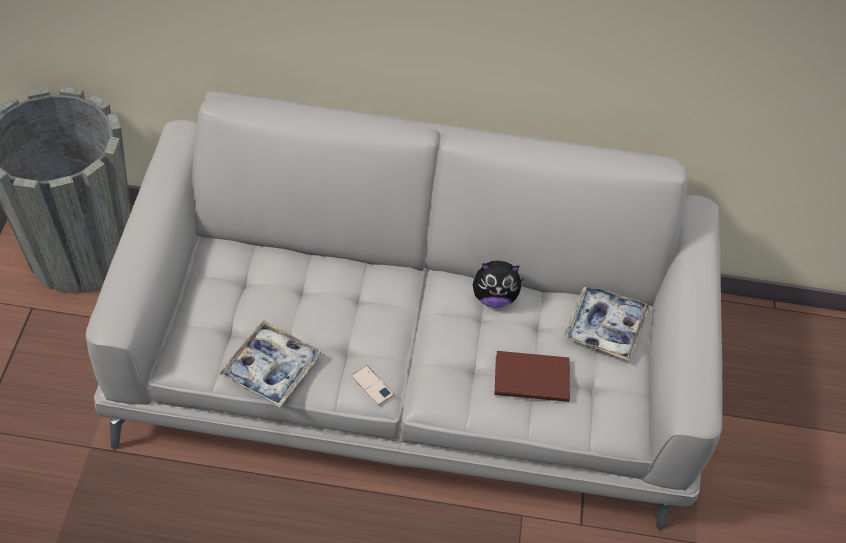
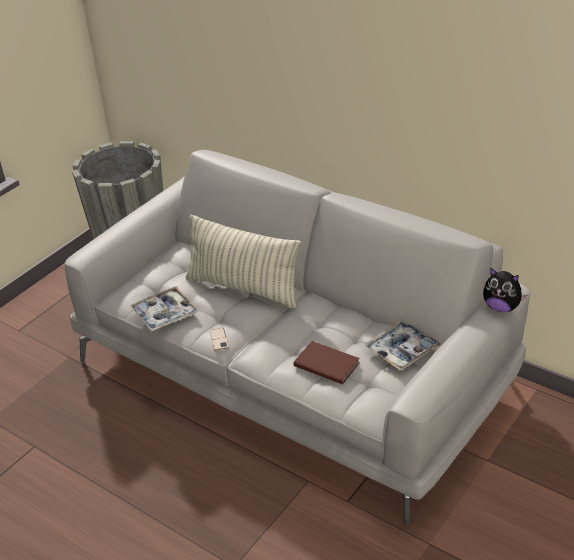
camera: 35 degrees right, 15 degrees down
plush toy [473,261,524,308] -> plush toy moved to [483,268,528,312]
none -> pillow [186,215,302,309]

